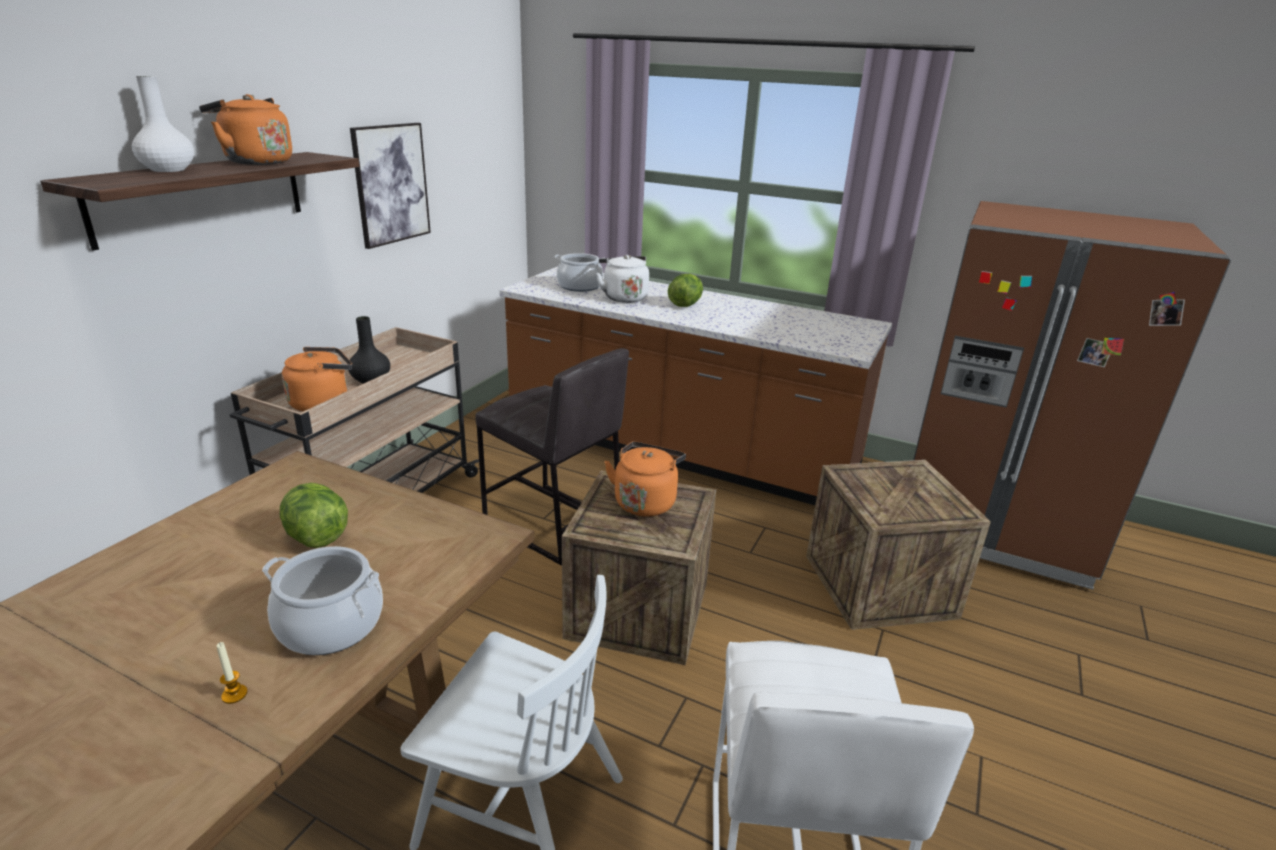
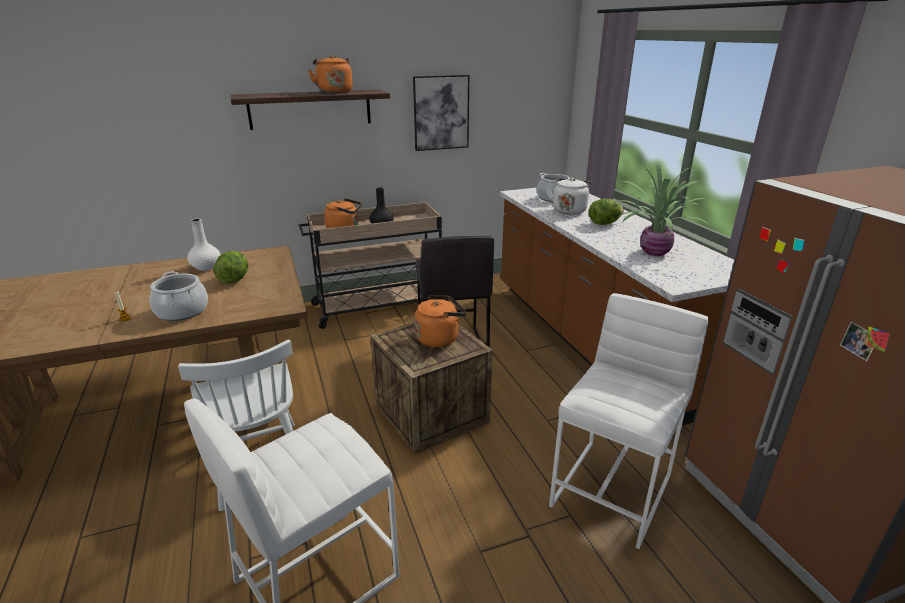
camera: 45 degrees right, 0 degrees up
white vase [132,76,194,172] -> white vase moved to [187,219,221,271]
crate [806,460,991,630] -> white stool [549,293,709,549]
none -> potted plant [616,162,709,256]

